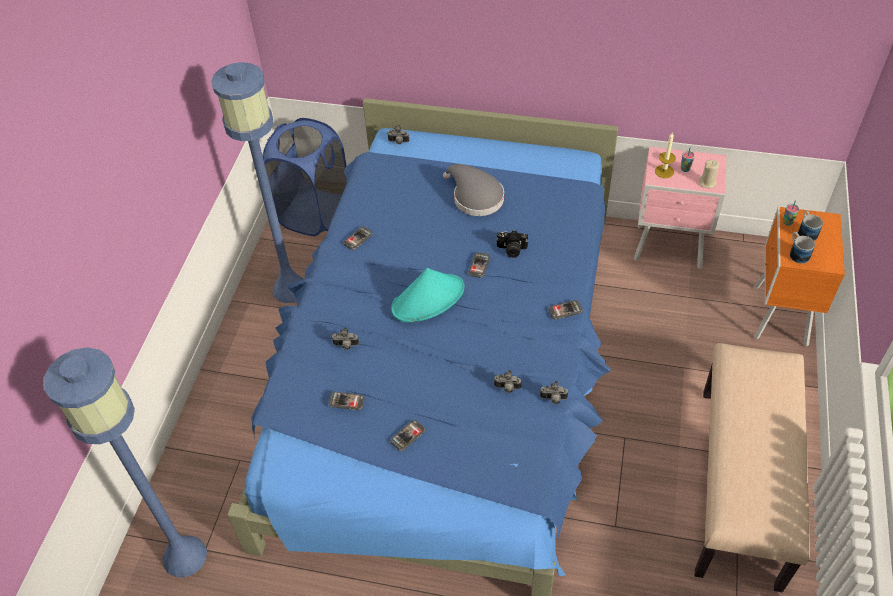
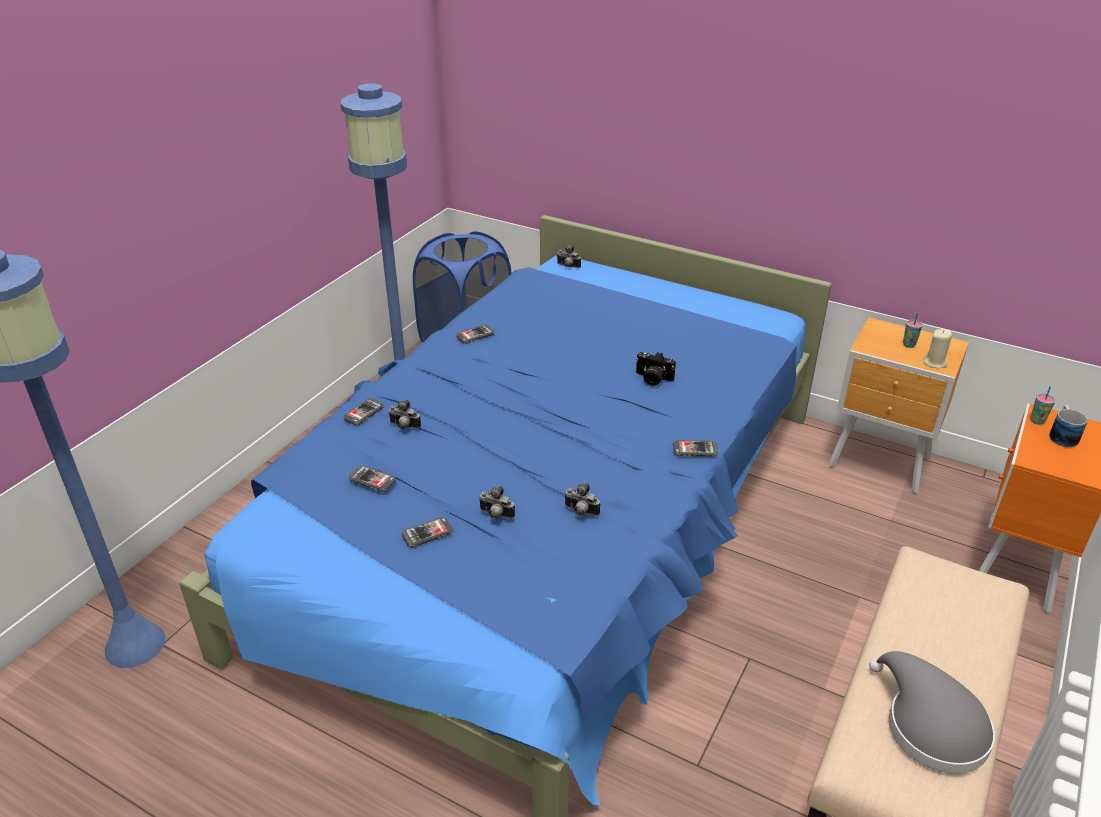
camera: 15 degrees right, 15 degrees down
turquoise hat [391,268,464,322] -> none
grey hat [443,164,504,216] -> grey hat moved to [869,651,995,774]
phone [468,252,490,278] -> phone moved to [343,398,384,425]
camera [540,381,568,404] -> camera moved to [479,486,515,519]
pink nightstand [634,147,726,269] -> brown nightstand [829,317,969,494]
candle [655,133,676,178] -> none
mug [790,232,815,264] -> none

